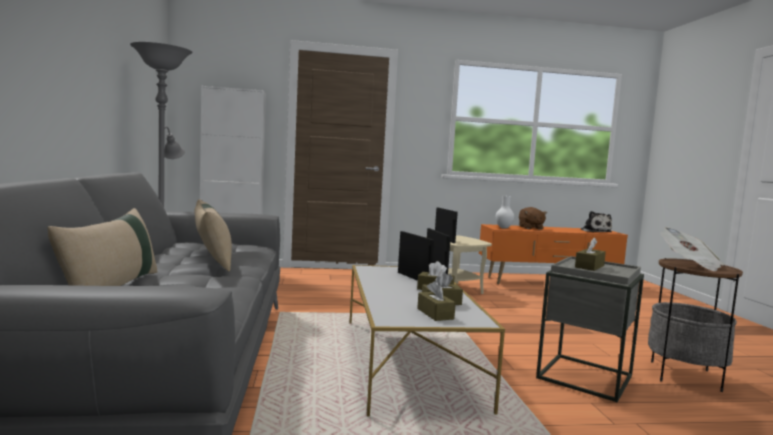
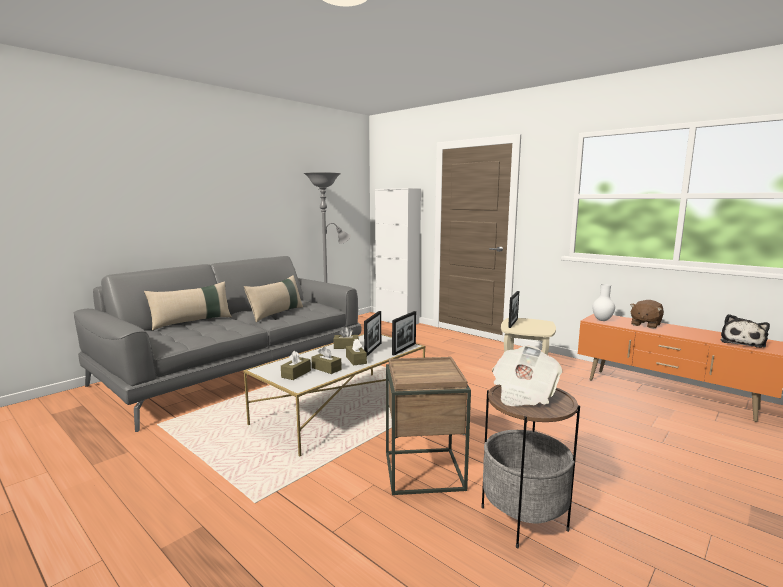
camera: 50 degrees right, 5 degrees up
grey side table [536,256,644,402] -> brown side table [386,357,471,495]
brown tissue box [575,237,606,271] -> brown tissue box moved to [333,327,359,349]

